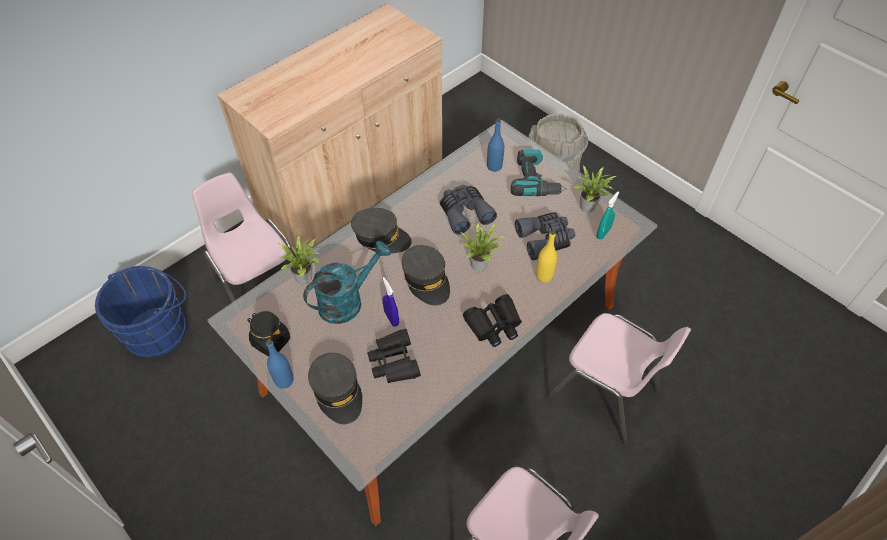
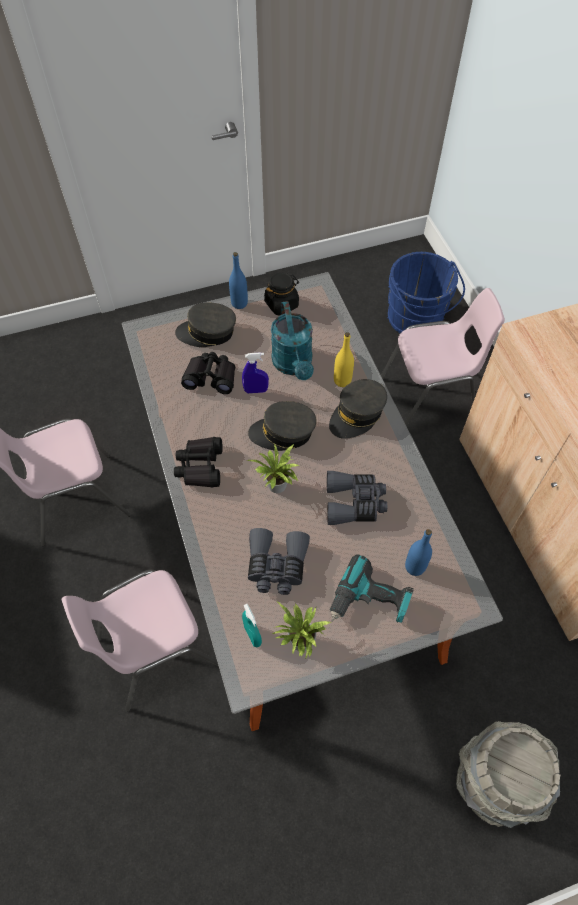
camera: 115 degrees right, 5 degrees up
potted plant [278,235,320,285] -> none
yellow bottle [536,230,557,283] -> yellow bottle moved to [334,332,354,387]

